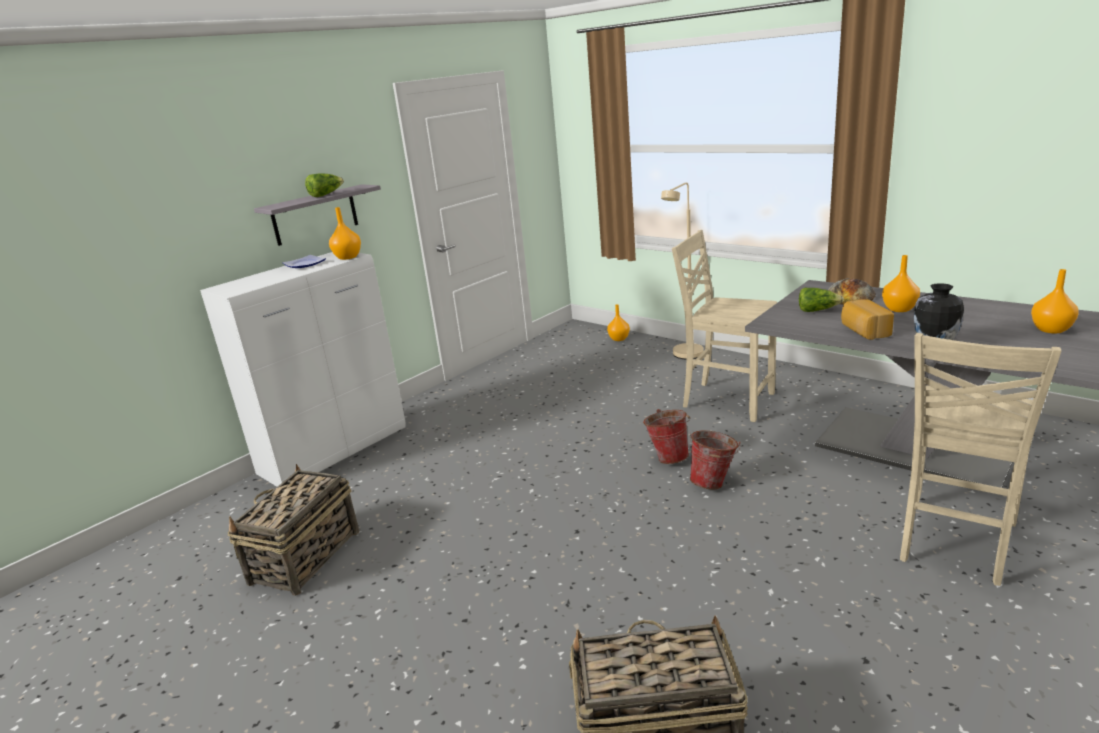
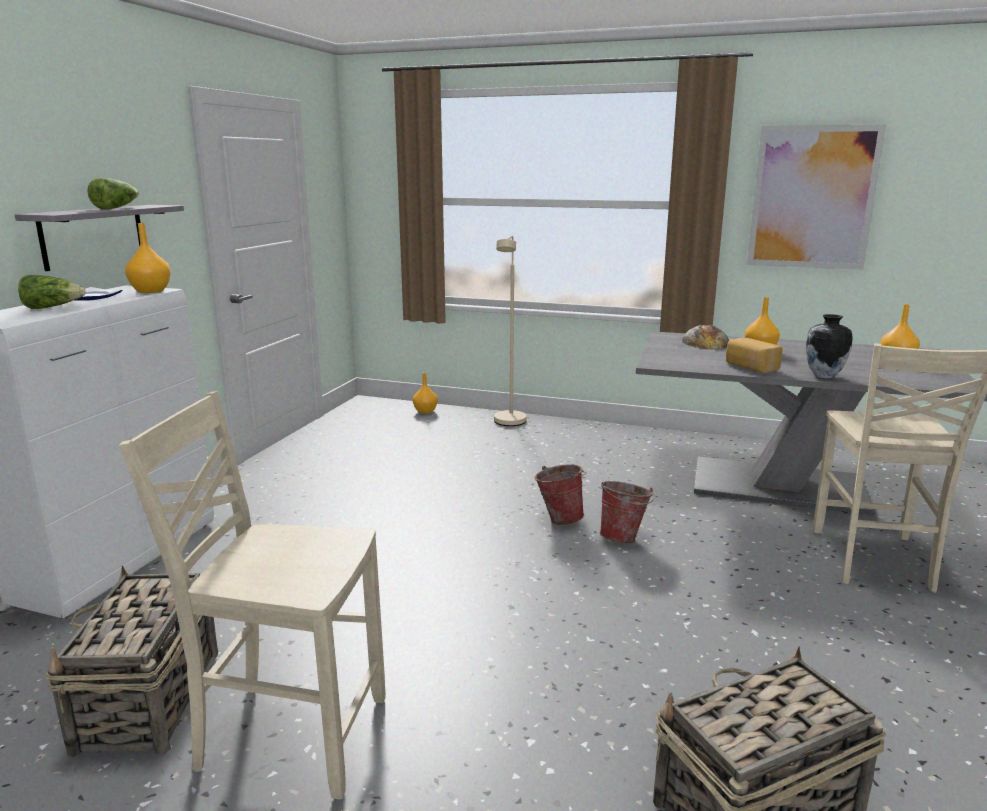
camera: 25 degrees left, 5 degrees down
beige chair [672,230,777,422] -> beige chair moved to [119,391,386,799]
lettuce [799,288,844,312] -> lettuce moved to [18,275,86,309]
none -> picture [747,124,886,270]

